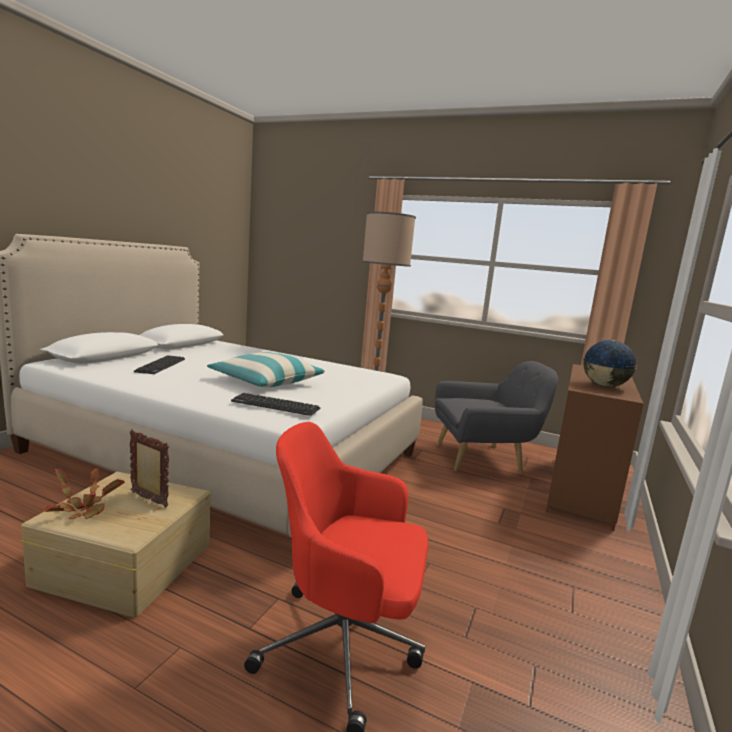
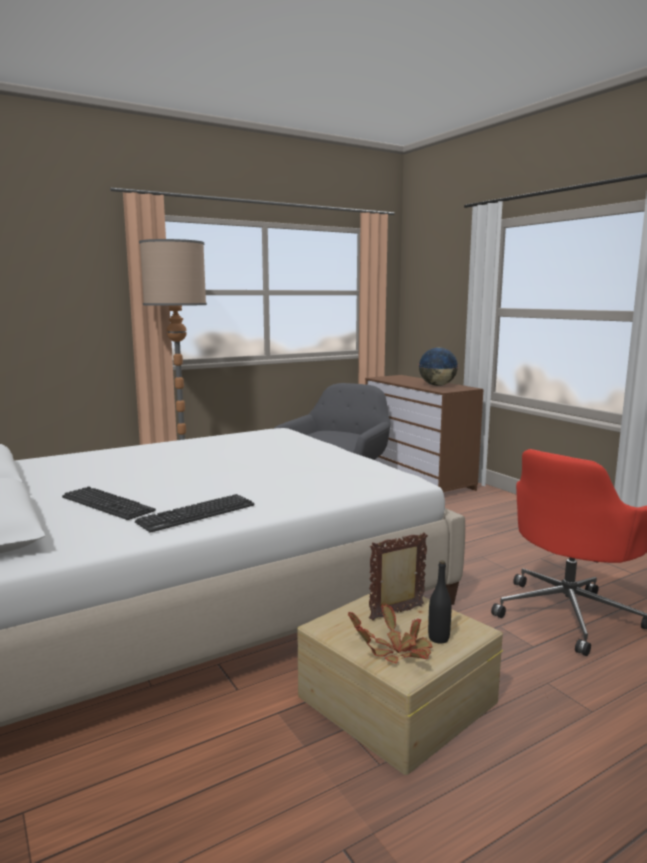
camera: 55 degrees left, 0 degrees up
pillow [207,352,325,387] -> none
keyboard [231,393,320,416] -> keyboard moved to [135,494,254,533]
none -> black bottle [428,560,452,644]

